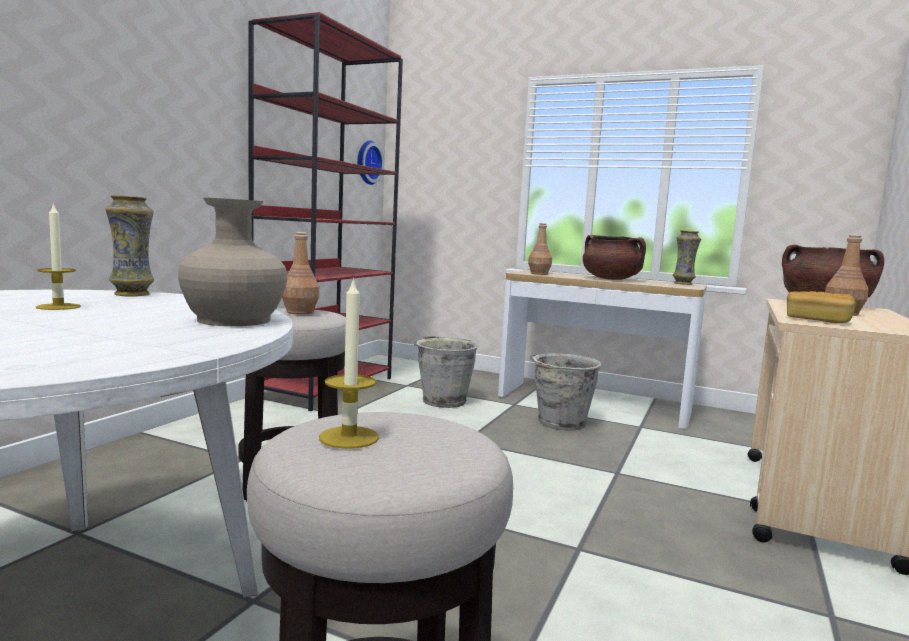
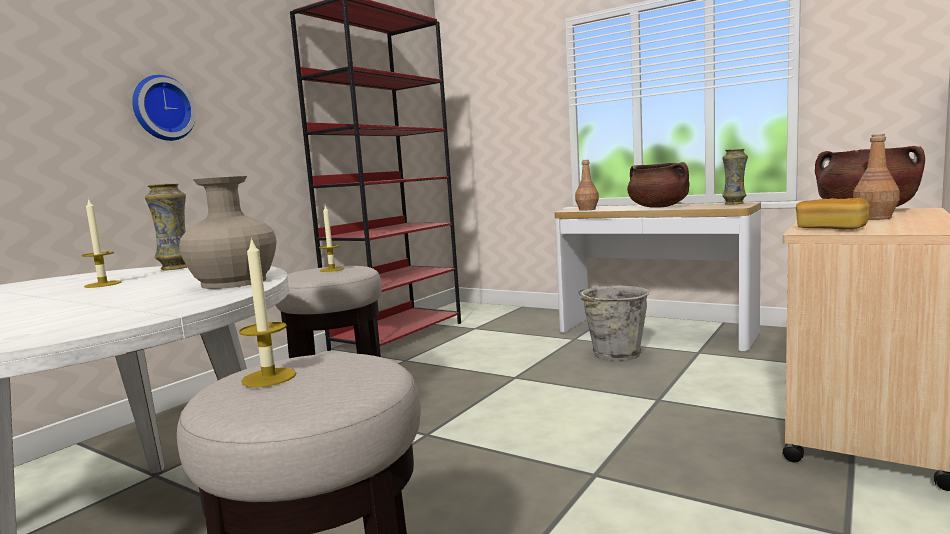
camera: 10 degrees right, 0 degrees up
brown bottle [282,232,319,315] -> candle [319,206,344,272]
wall clock [357,140,384,185] -> wall clock moved to [132,75,196,141]
grey bucket [414,336,479,408] -> none

